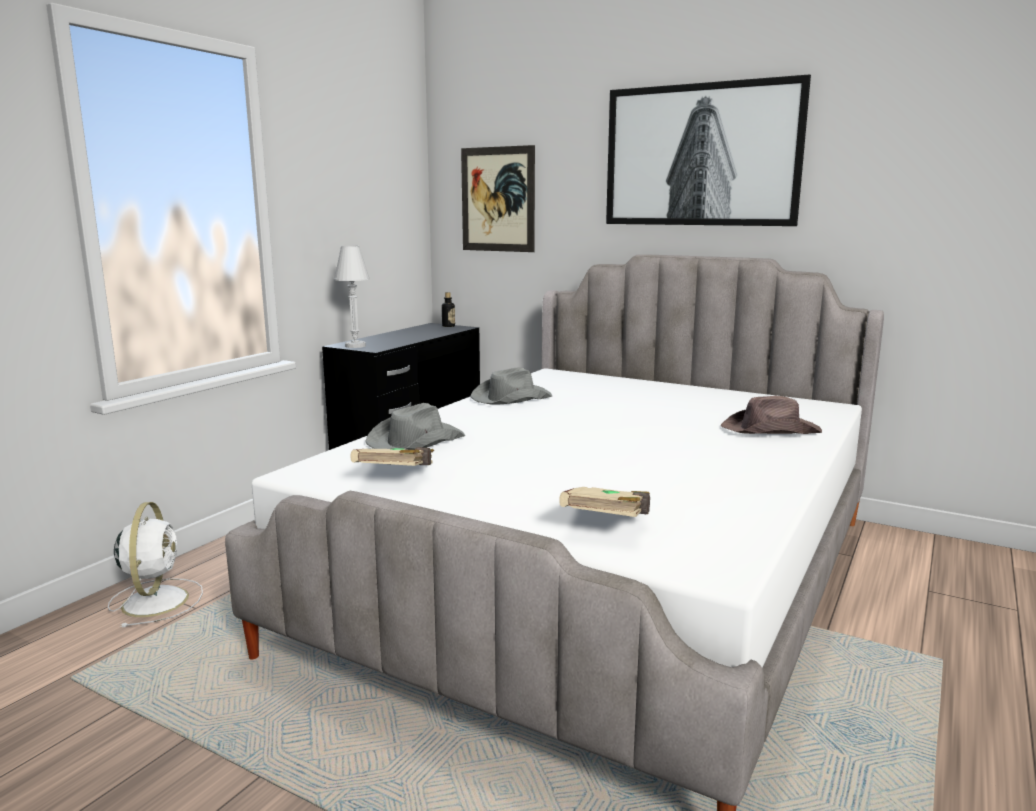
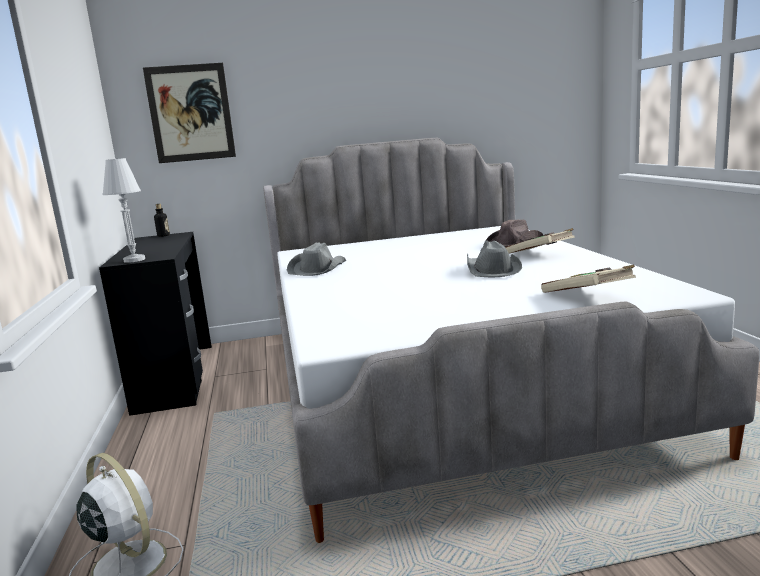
camera: 40 degrees left, 0 degrees up
beige book [350,448,434,466] -> beige book moved to [505,228,575,253]
grey hat [365,403,465,450] -> grey hat moved to [467,240,522,277]
picture [606,74,811,226] -> none

